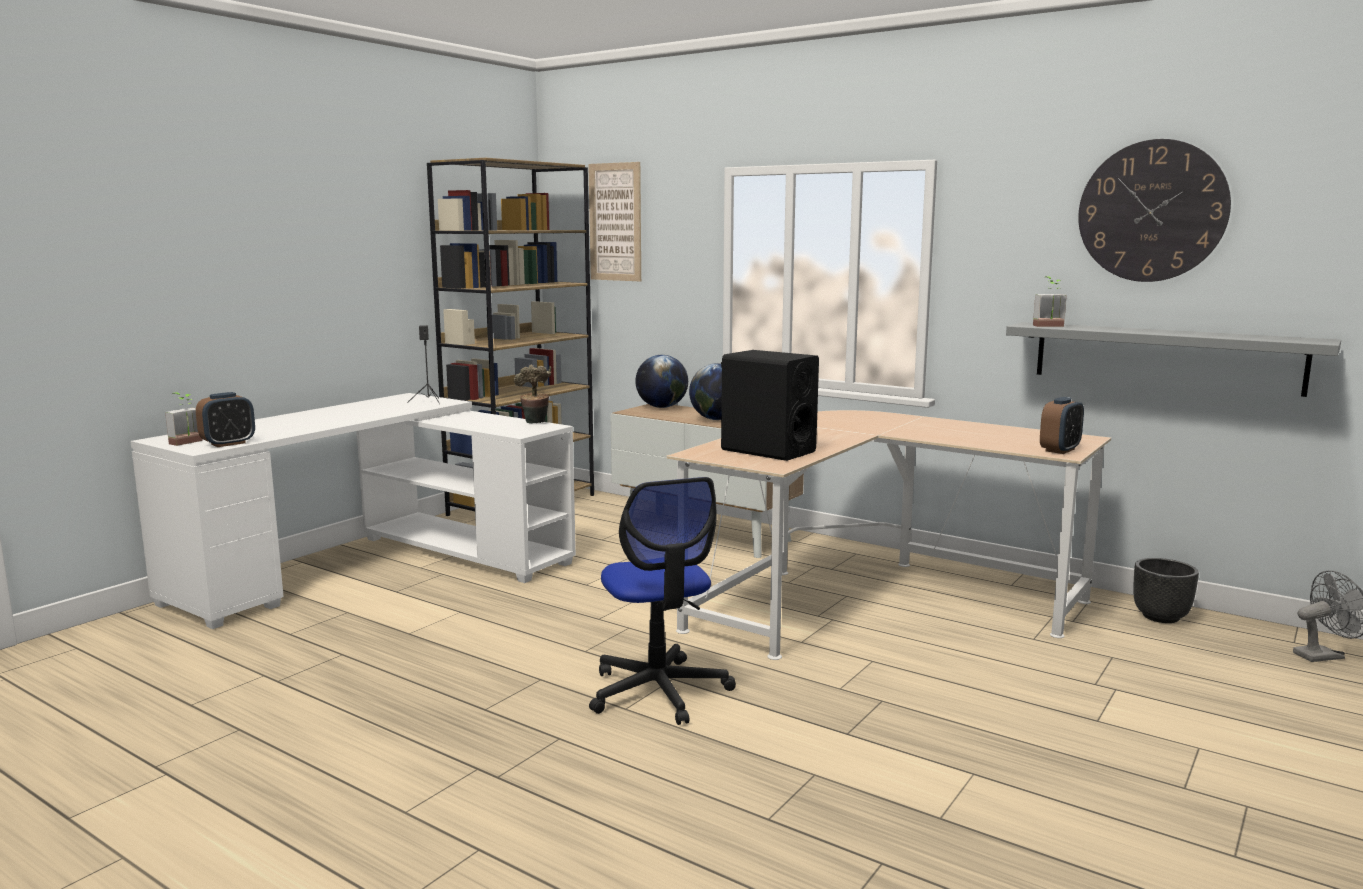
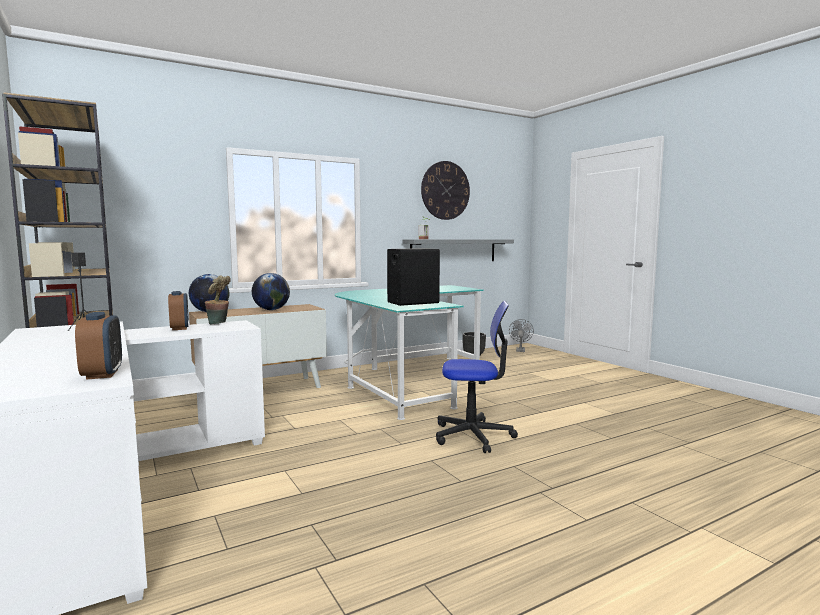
camera: 65 degrees left, 5 degrees down
potted plant [165,392,203,446] -> none
picture [588,162,641,281] -> none
beige desk [666,410,1111,660] -> turquoise desk [335,285,484,420]
alarm clock [1040,397,1084,454] -> alarm clock moved to [168,291,189,330]

